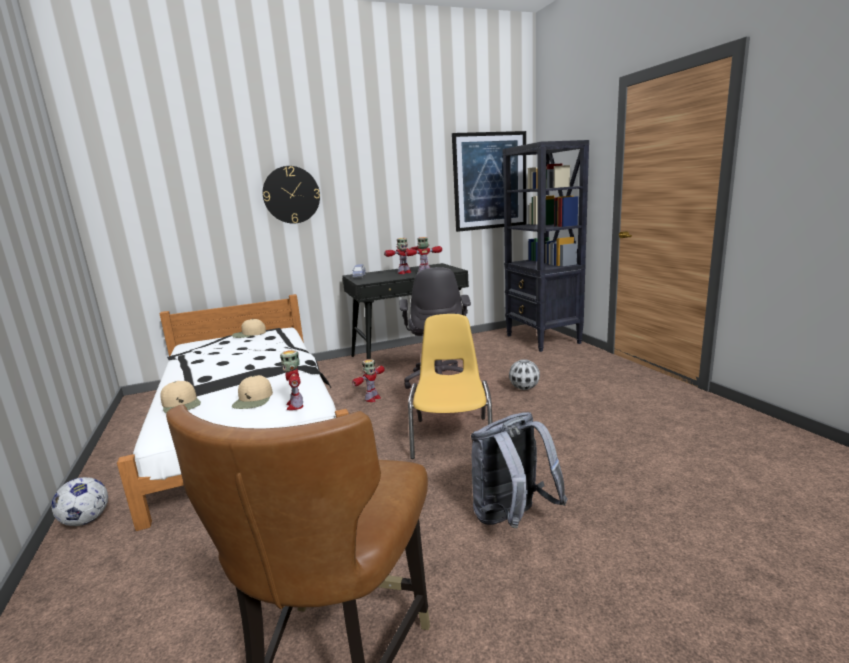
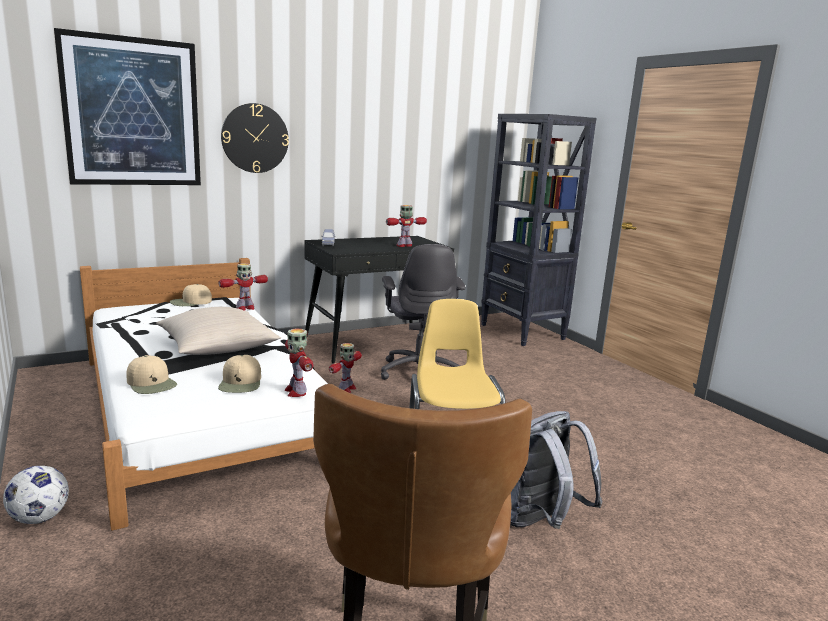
camera: 10 degrees left, 0 degrees up
toy robot [384,238,419,274] -> toy robot moved to [218,263,268,311]
picture [452,131,527,232] -> picture moved to [54,28,201,185]
football [509,359,540,390] -> none
none -> beige pillow [156,307,281,355]

